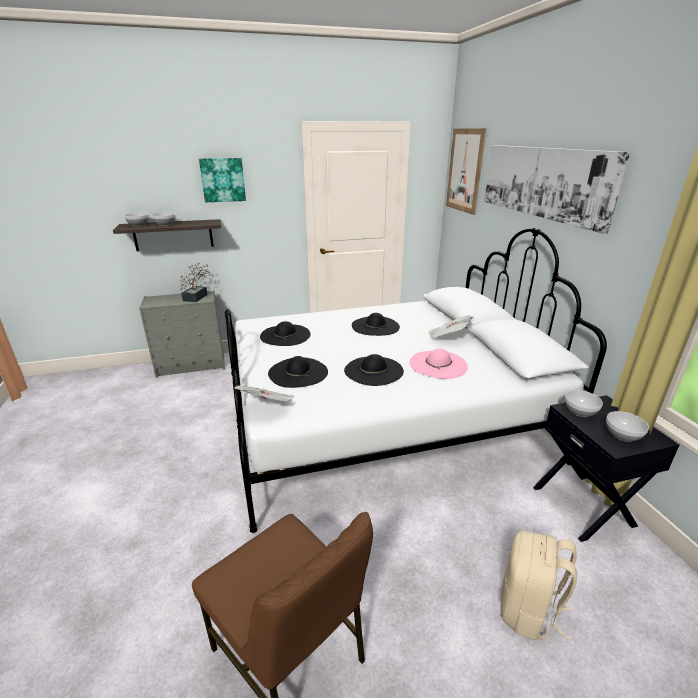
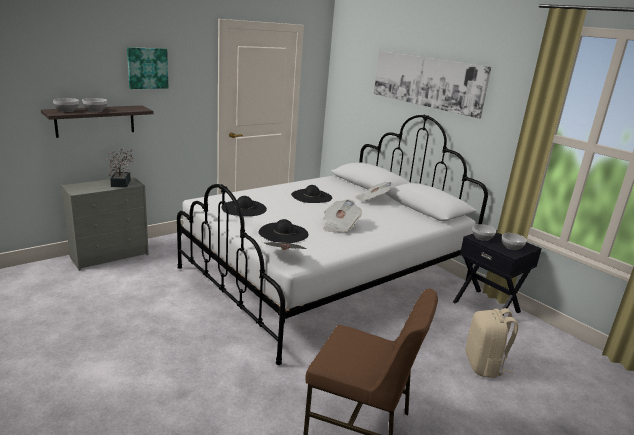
camera: 25 degrees left, 5 degrees down
black hat [344,354,404,386] -> newspaper [323,199,362,233]
pink hat [410,349,468,379] -> none
picture [446,128,486,215] -> none

